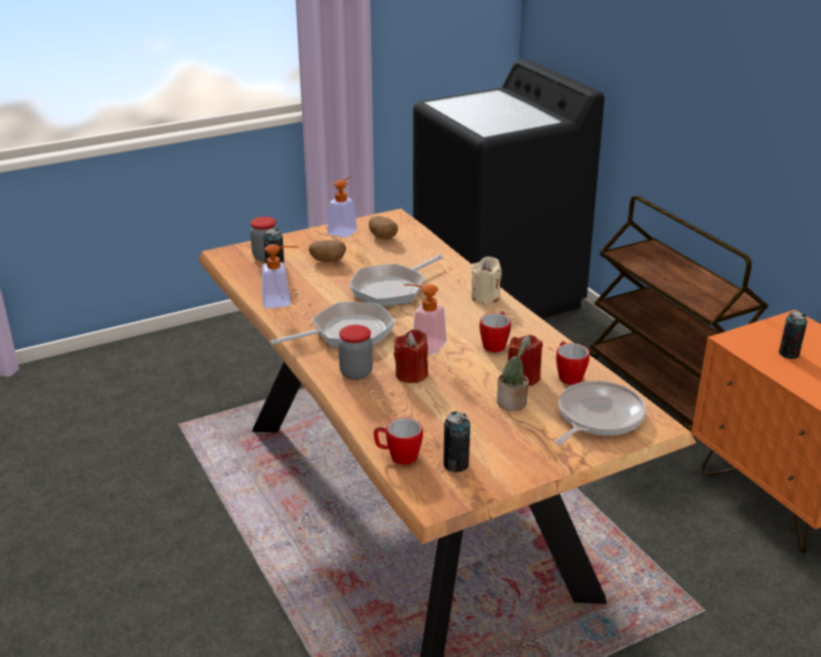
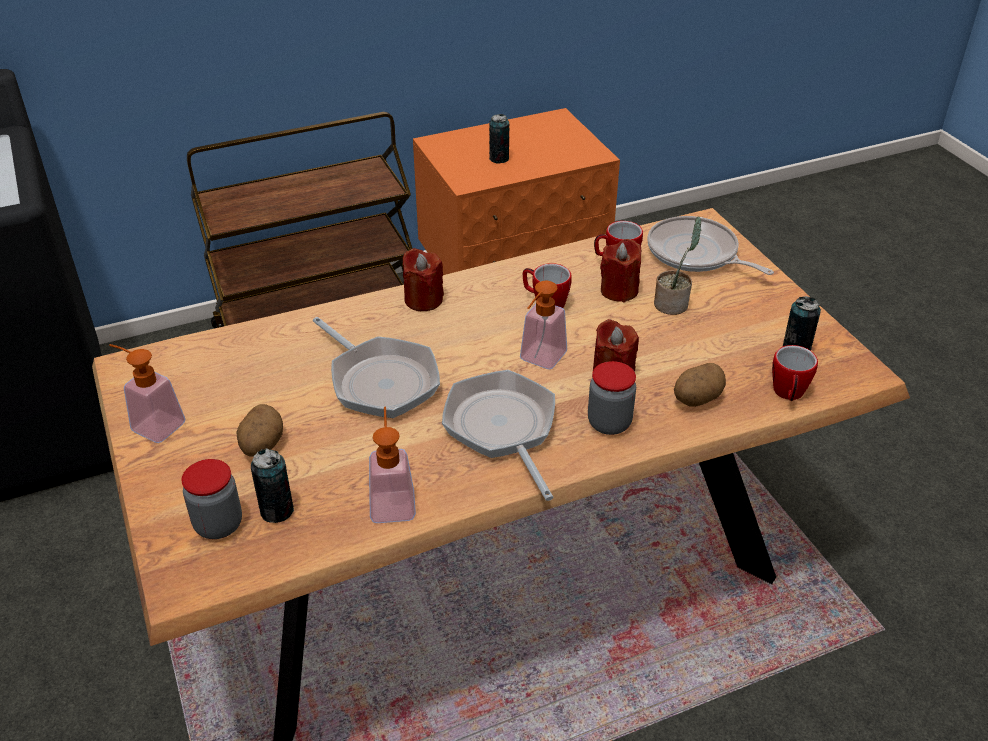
camera: 85 degrees left, 10 degrees up
potato [369,216,398,239] -> potato moved to [674,363,726,407]
beige candle [471,257,502,304] -> red candle [403,248,444,311]

